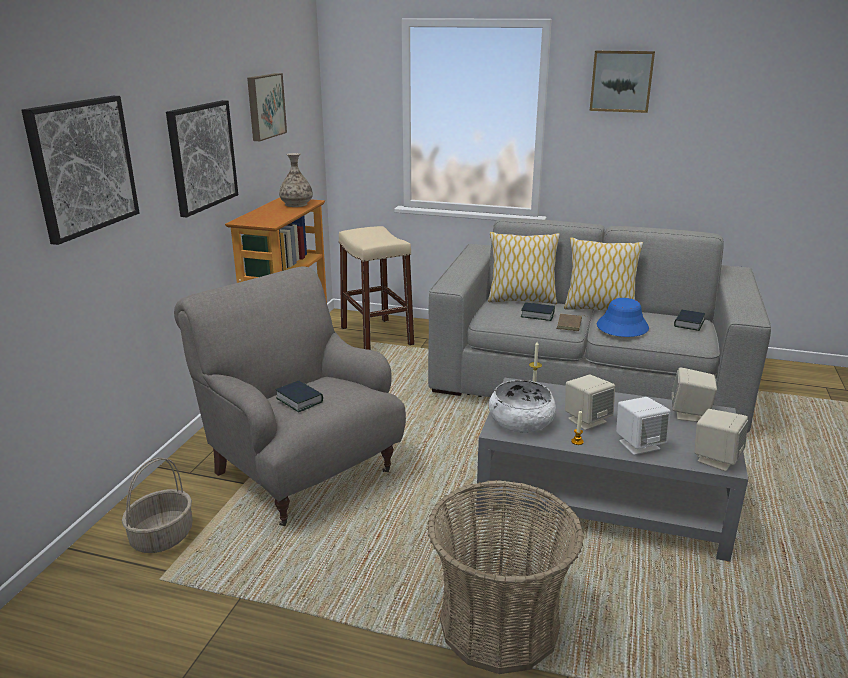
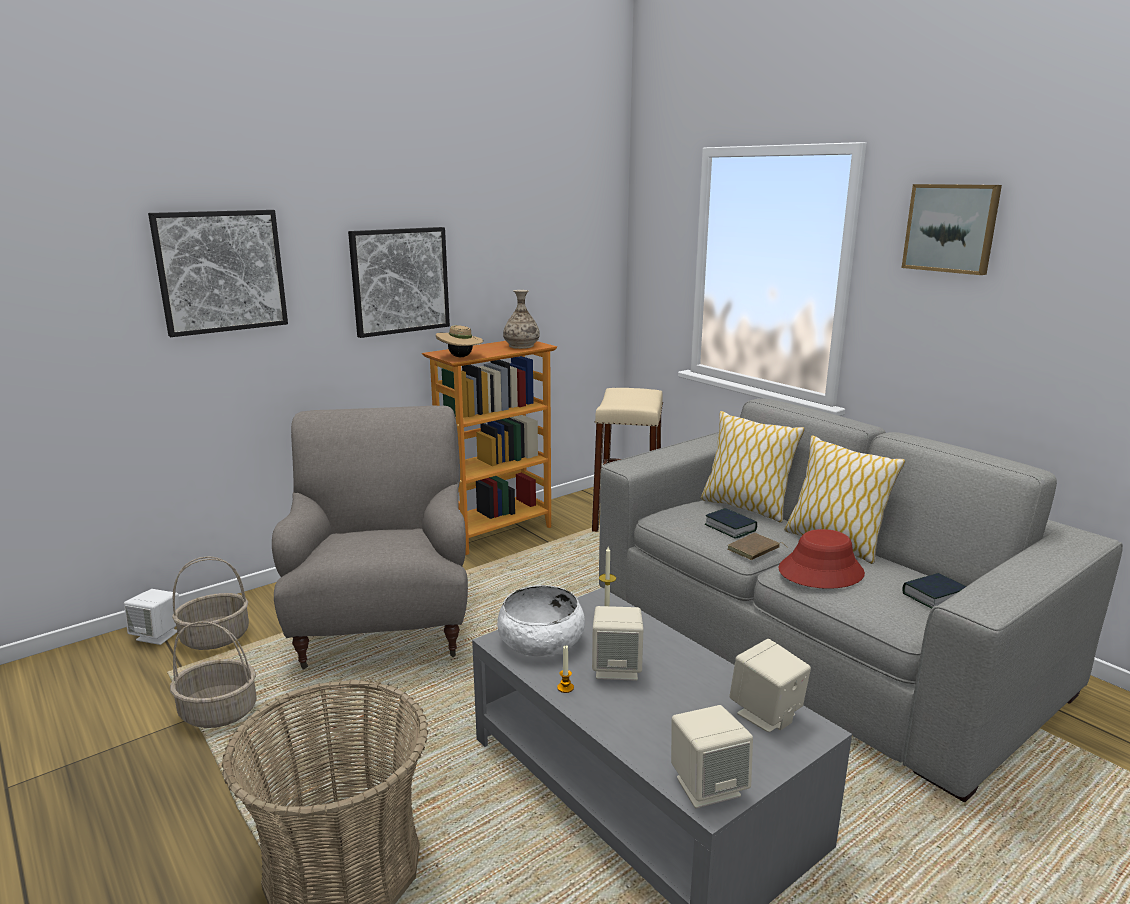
camera: 35 degrees right, 5 degrees down
picture [247,73,287,141] -> none
book [275,381,323,412] -> none
blue hat [597,298,649,337] -> red hat [778,529,865,589]
white speaker [616,397,671,455] -> white speaker moved to [124,589,180,645]
none -> basket [170,621,257,728]
none -> beige hat [436,325,484,357]

